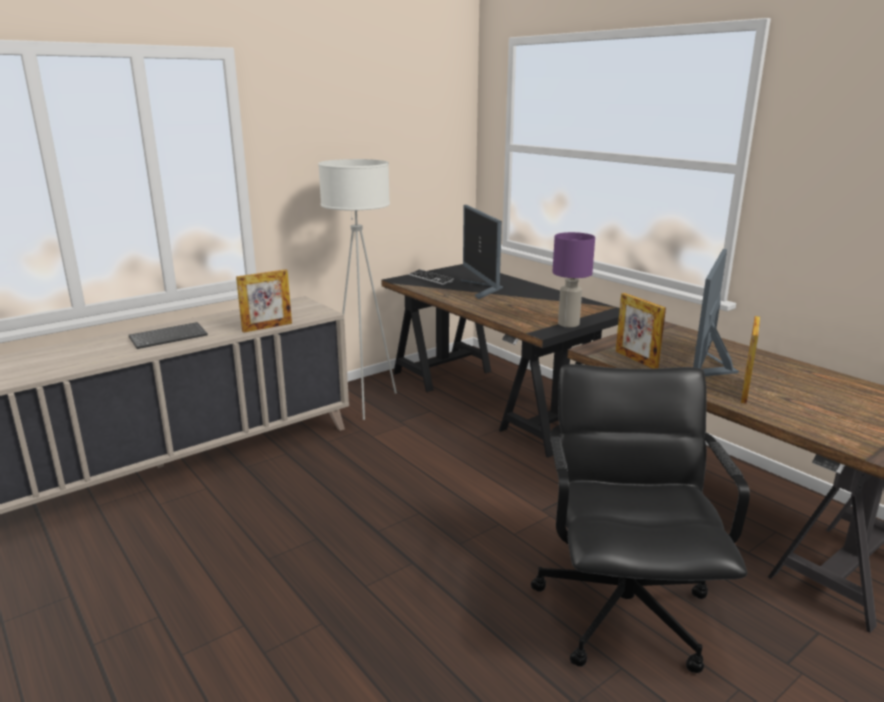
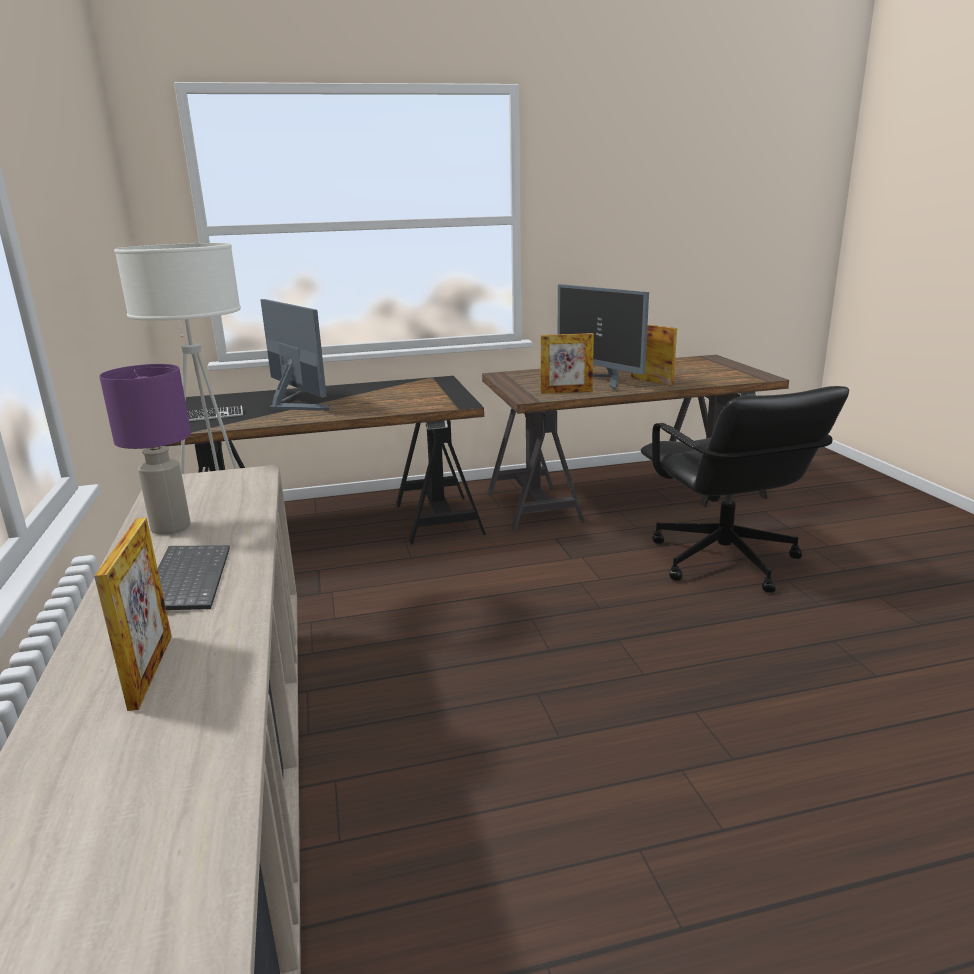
camera: 65 degrees left, 0 degrees up
picture frame [236,269,292,333] -> picture frame moved to [94,518,172,711]
monitor [461,205,503,299] -> monitor turned 135 degrees counterclockwise [260,299,329,411]
black office chair [531,364,750,673] -> black office chair turned 135 degrees counterclockwise [641,386,849,593]
purple table lamp [552,232,595,328] -> purple table lamp moved to [99,364,191,535]

